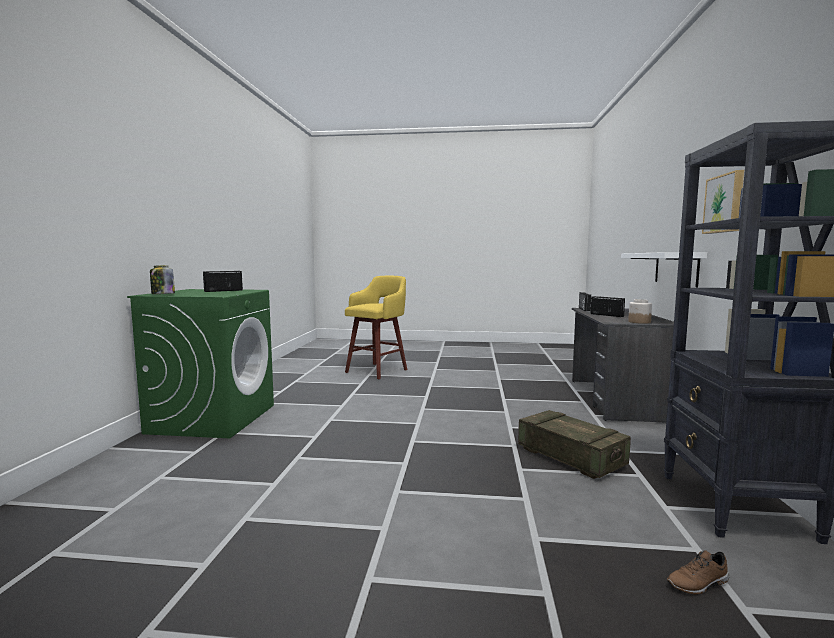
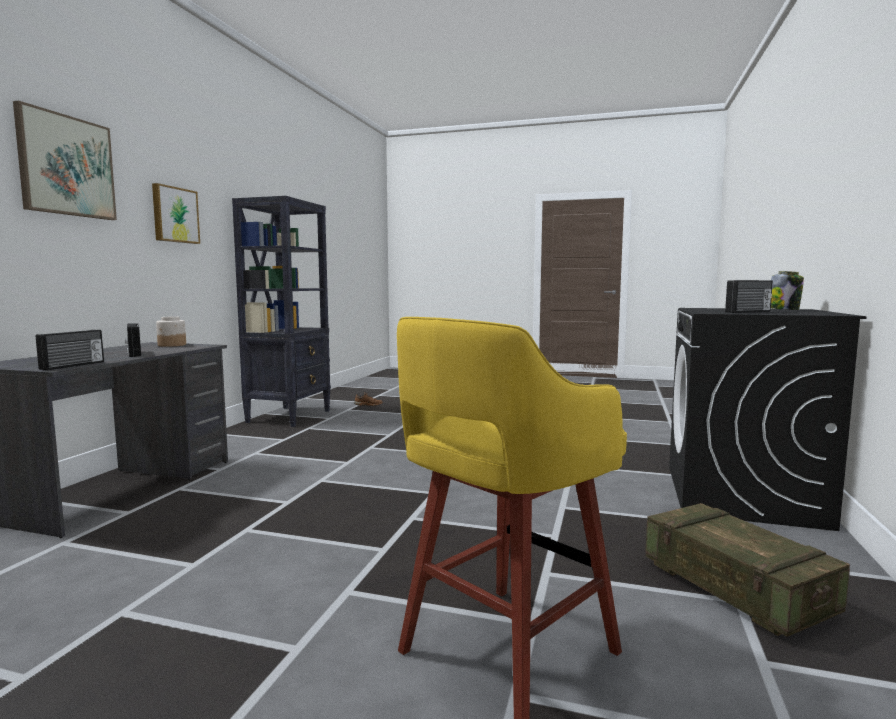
camera: 170 degrees left, 0 degrees up
green washing machine [127,289,274,438] -> black washing machine [669,308,867,531]
crate [518,410,631,479] -> crate moved to [645,503,850,637]
white shelf [621,252,707,287] -> none
none -> picture [13,101,117,220]

